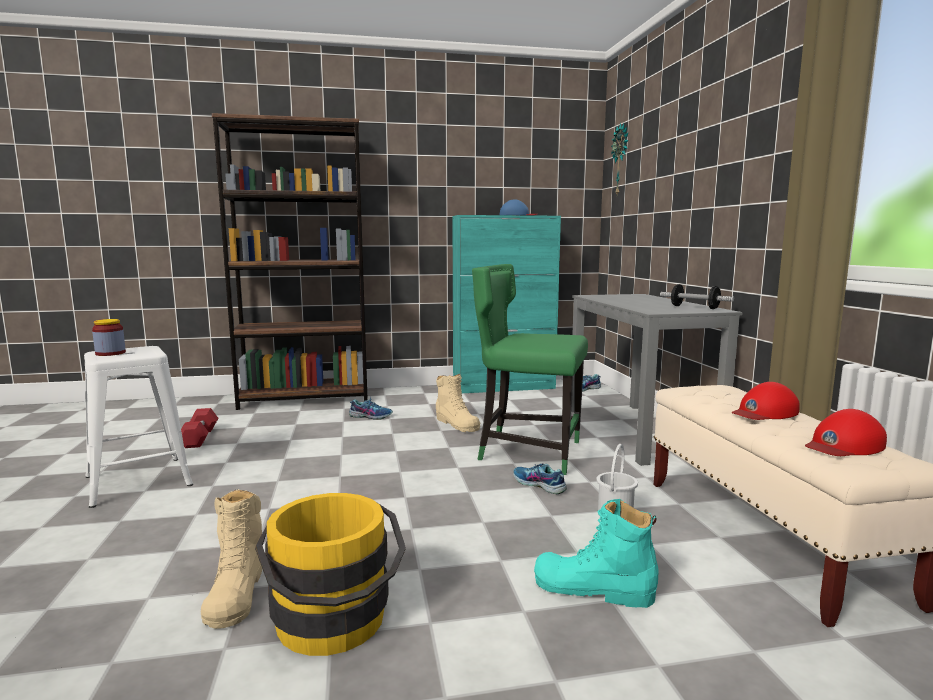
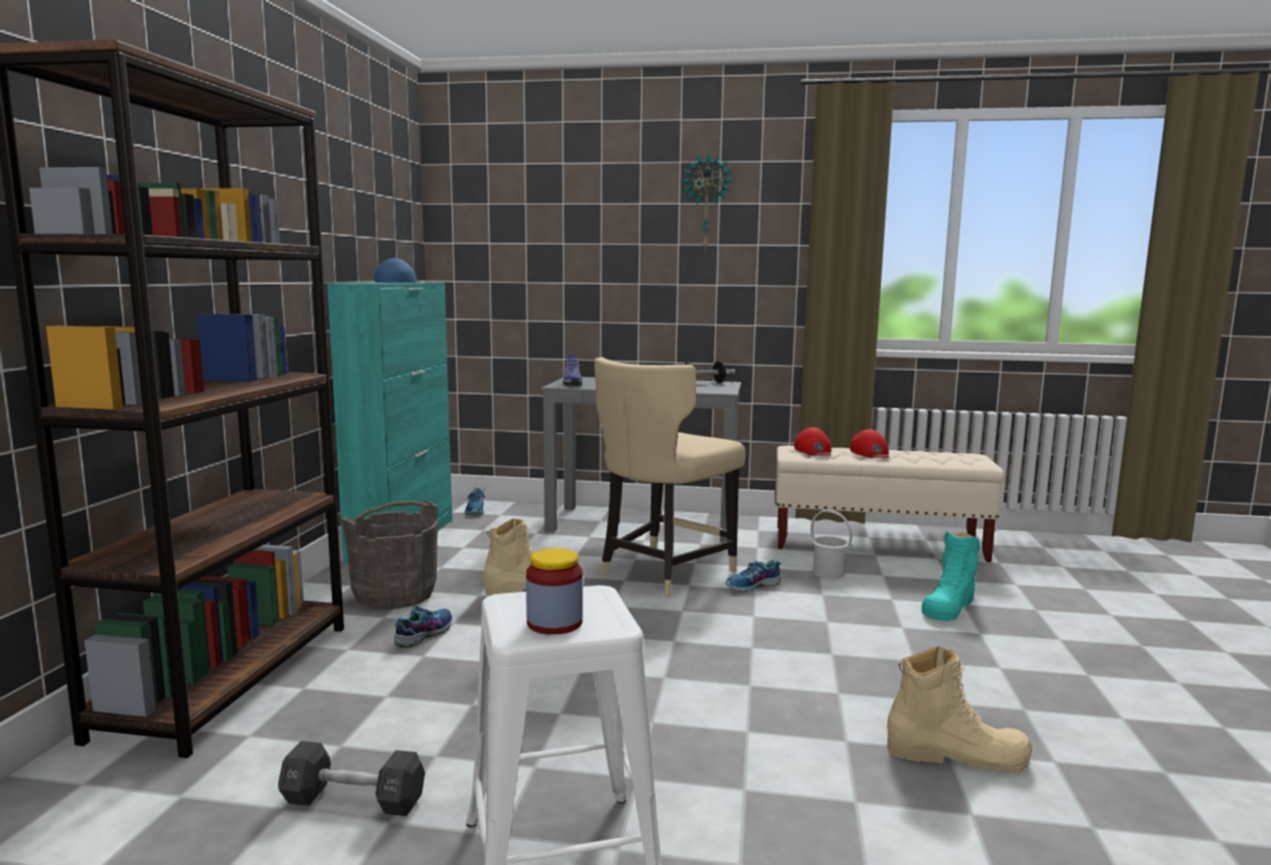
camera: 70 degrees left, 0 degrees up
red dumbbell [181,408,218,448] -> black dumbbell [278,741,425,816]
yellow bucket [255,493,406,656] -> none
green chair [472,264,588,475] -> beige chair [594,357,746,598]
wall clock [611,123,629,195] -> wall clock moved to [682,153,734,251]
red cap [805,409,887,456] -> red cap moved to [794,427,831,456]
none -> grey bucket [340,501,439,609]
none -> shoe [563,355,583,386]

